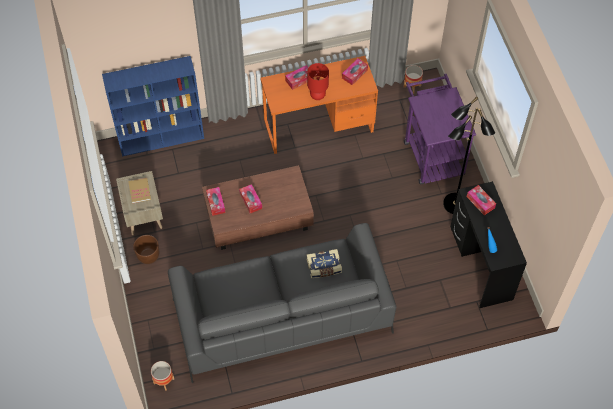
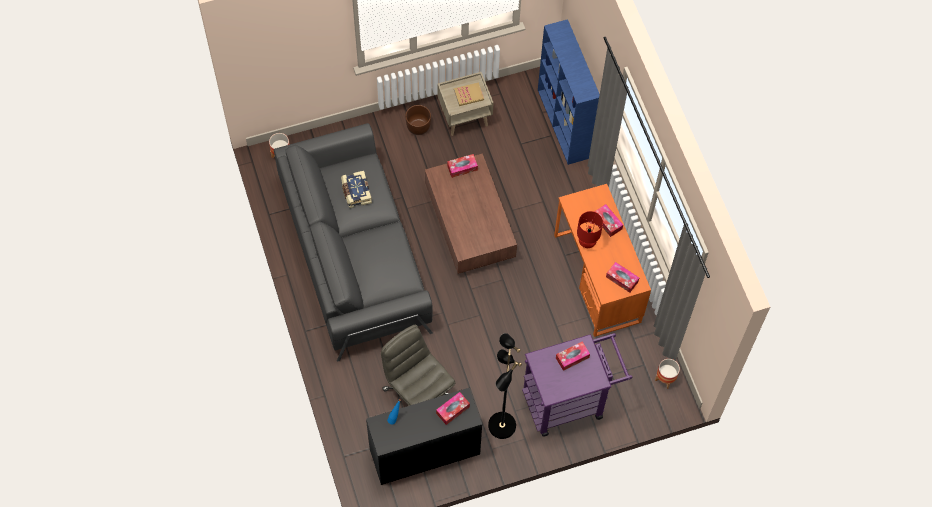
camera: 85 degrees right, 5 degrees up
tissue box [239,184,262,213] -> tissue box moved to [556,341,590,371]
book [307,249,342,278] -> book moved to [341,171,372,208]
none -> grey office chair [381,325,456,406]

